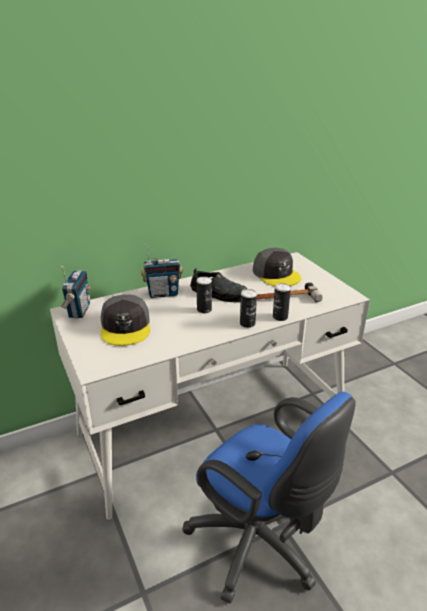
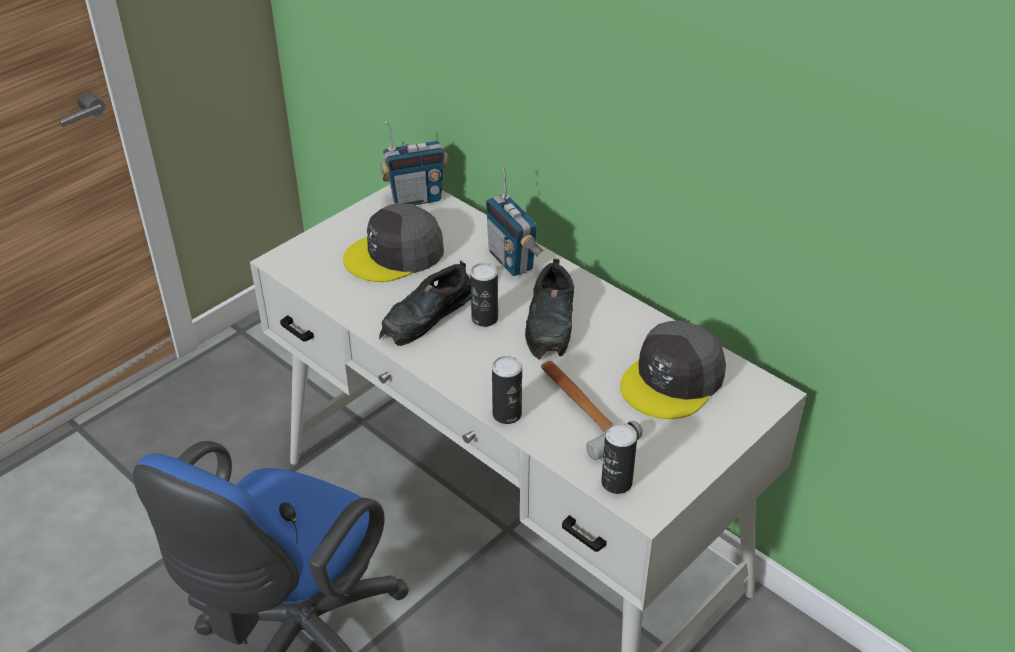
camera: 70 degrees right, 10 degrees up
can [240,289,257,328] -> can moved to [601,423,637,494]
none -> black shoe [379,260,471,346]

